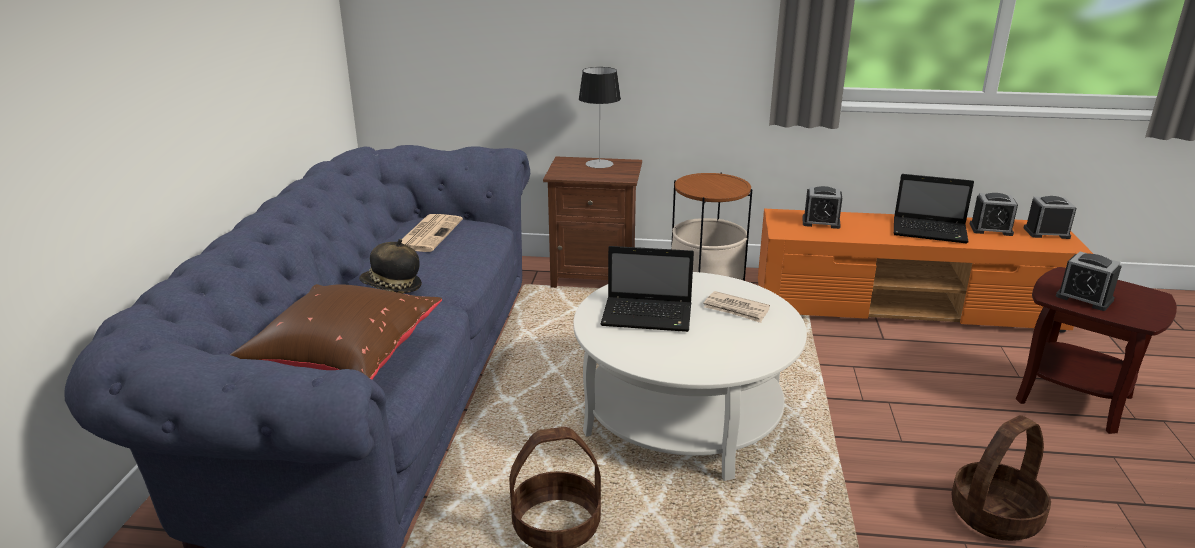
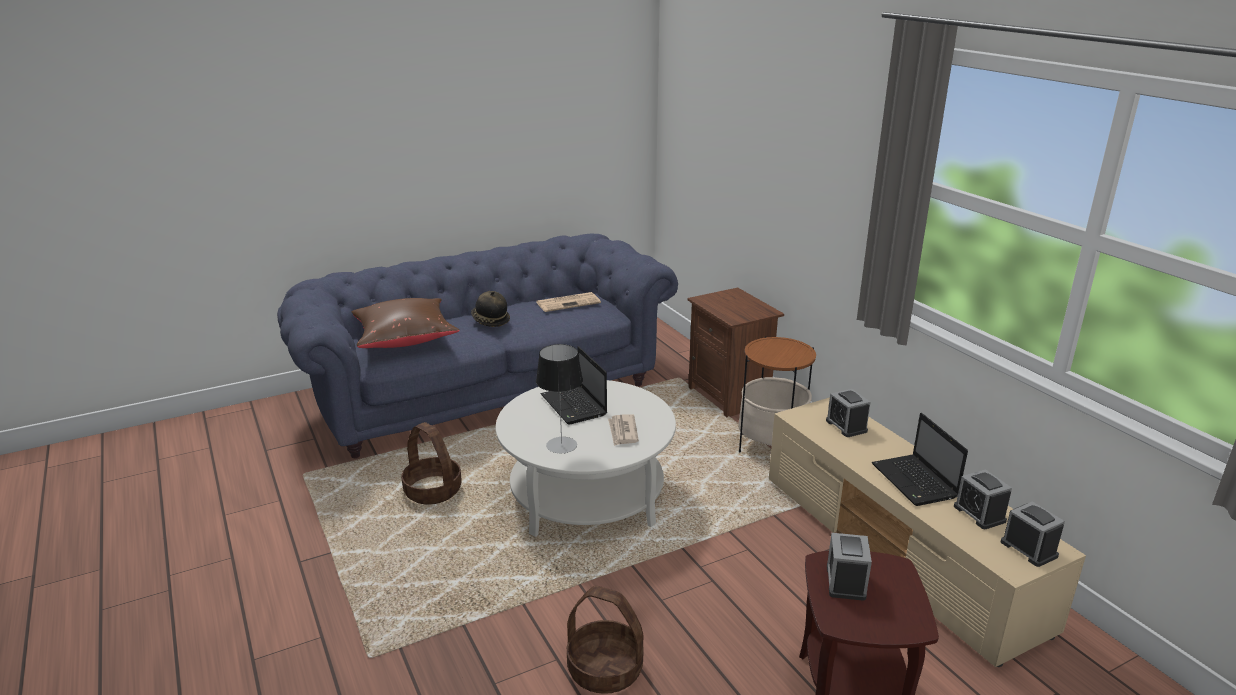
camera: 55 degrees right, 0 degrees up
table lamp [579,67,621,168] -> table lamp moved to [536,344,583,453]
orange tv stand [758,209,1093,333] -> beige tv stand [769,397,1086,667]

